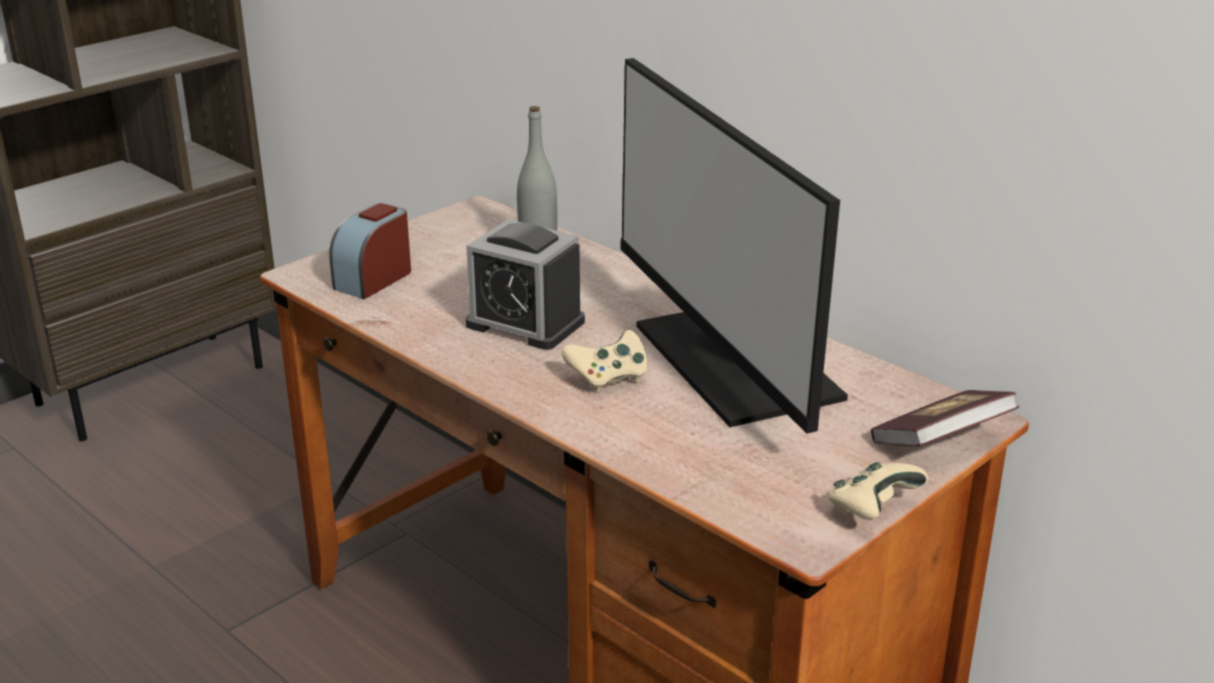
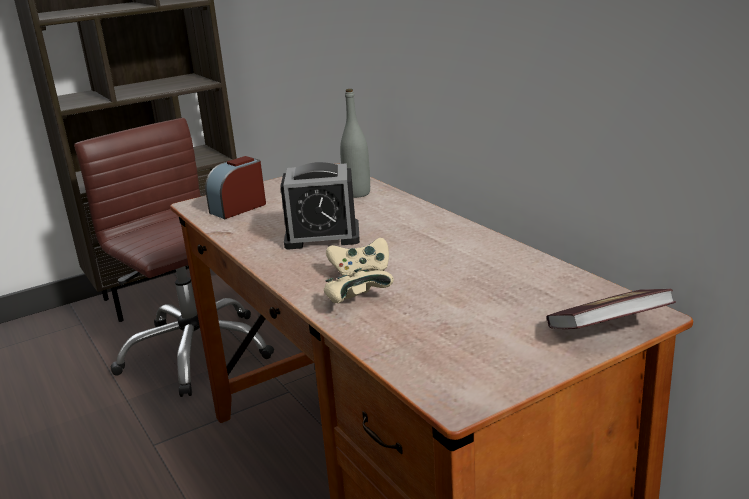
camera: 15 degrees right, 5 degrees down
alarm clock [466,219,585,350] -> alarm clock turned 45 degrees counterclockwise [280,162,360,249]
monitor [621,58,848,434] -> none
beige game controller [828,462,928,520] -> beige game controller moved to [324,268,394,303]
none -> brown office chair [74,118,274,397]

